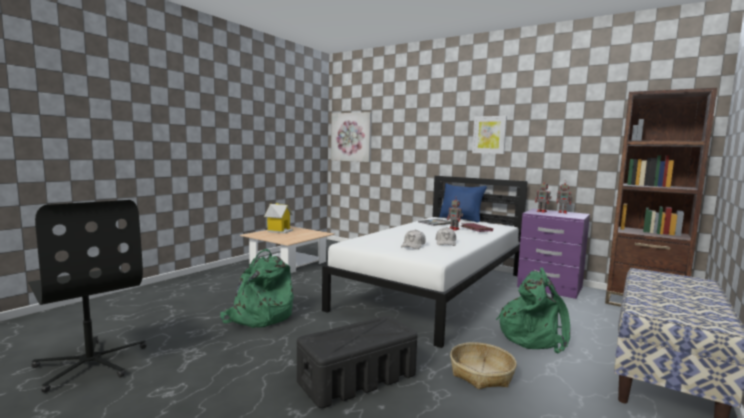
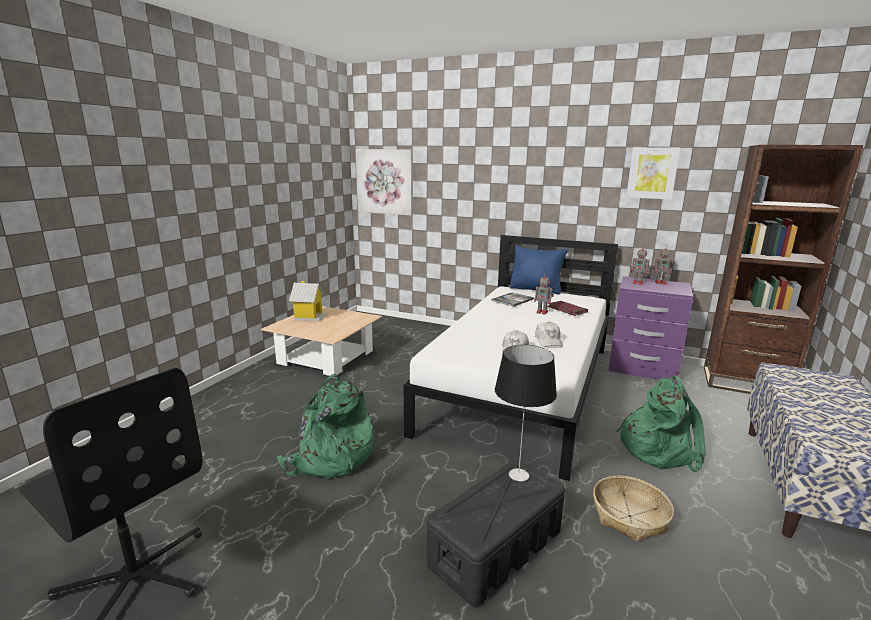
camera: 10 degrees left, 10 degrees up
picture [472,116,507,154] -> picture moved to [626,147,680,200]
none -> table lamp [495,345,557,481]

